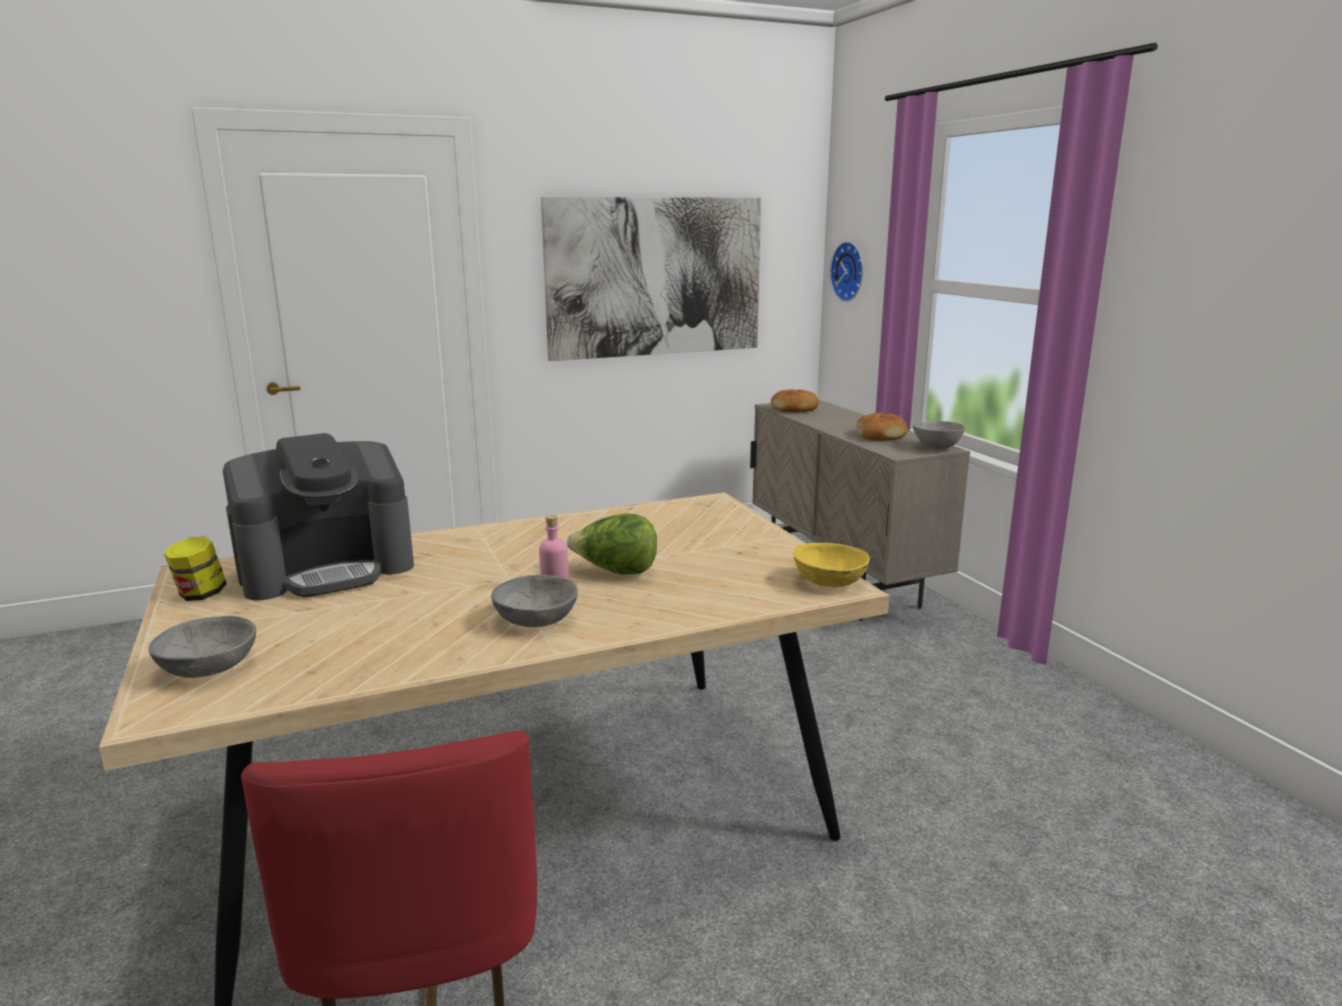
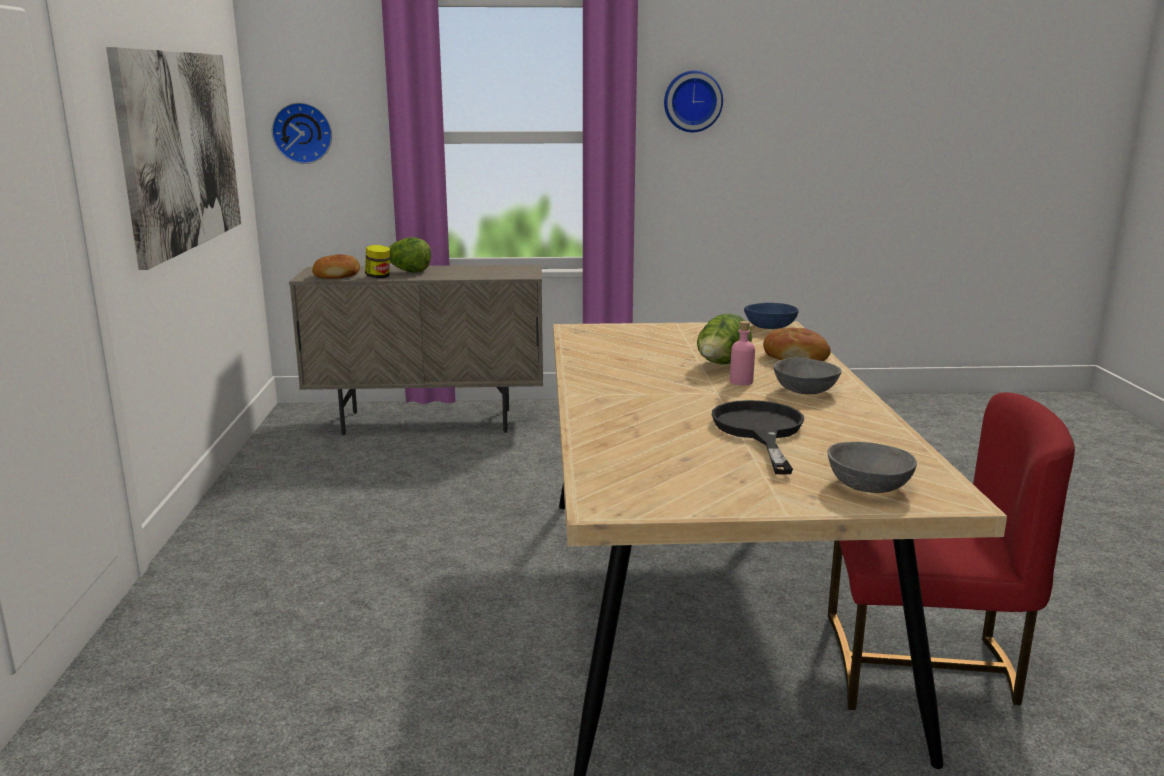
camera: 70 degrees left, 0 degrees up
jar [164,537,227,601] -> jar moved to [365,245,390,278]
coffee machine [223,433,414,600] -> none
yellow bowl [793,543,870,587] -> blue bowl [744,303,799,329]
bread [856,413,908,441] -> bread moved to [763,328,831,361]
grey bowl [913,421,965,449] -> none
none -> lettuce [388,237,431,272]
none -> wall clock [664,70,723,132]
none -> black frying pan [712,400,804,475]

